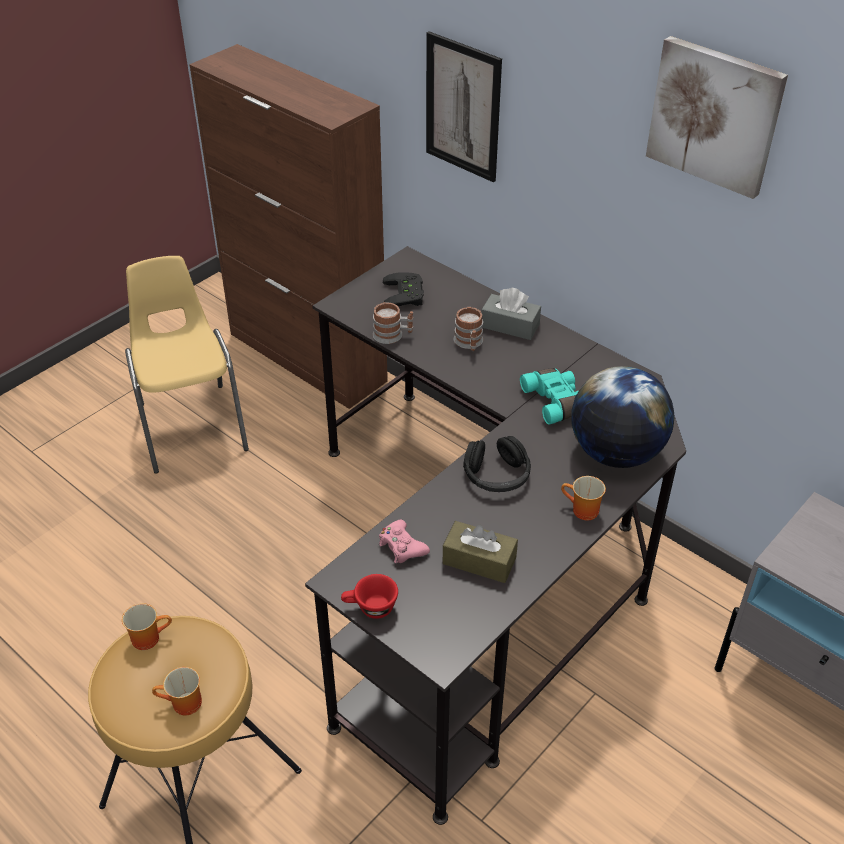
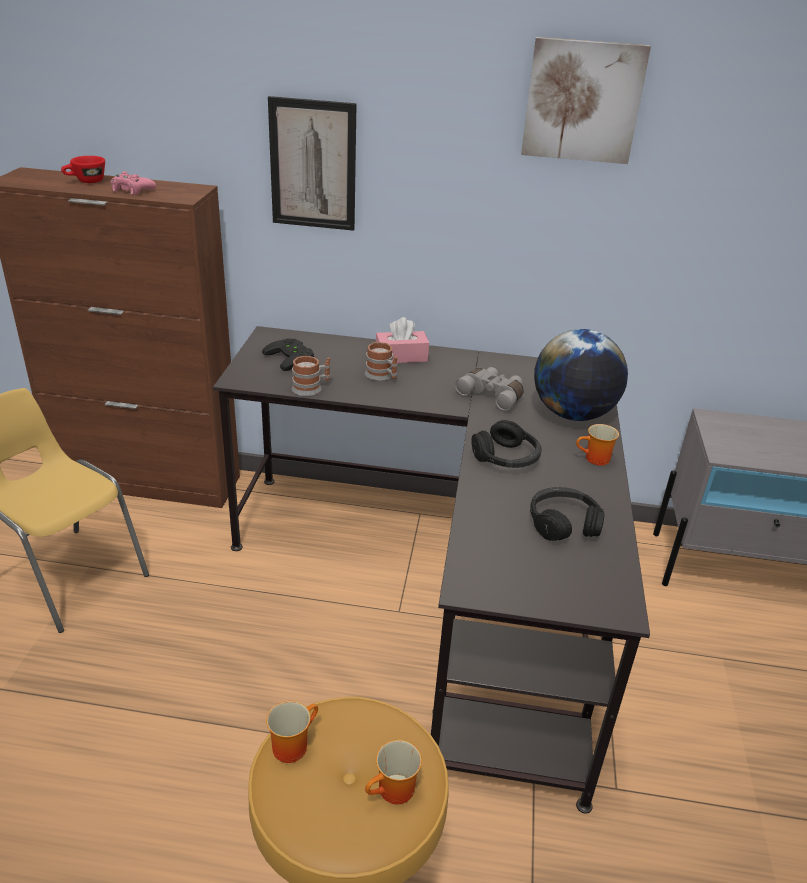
camera: 35 degrees left, 10 degrees down
red cup [341,574,398,619] -> red cup moved to [61,156,105,183]
pink game controller [379,520,430,563] -> pink game controller moved to [111,171,156,195]
brown tissue box [443,521,518,583] -> black headphones [530,487,604,541]
grey tissue box [481,288,541,340] -> pink tissue box [376,317,429,363]
turquoise binoculars [520,368,578,425] -> grey binoculars [455,367,524,410]

